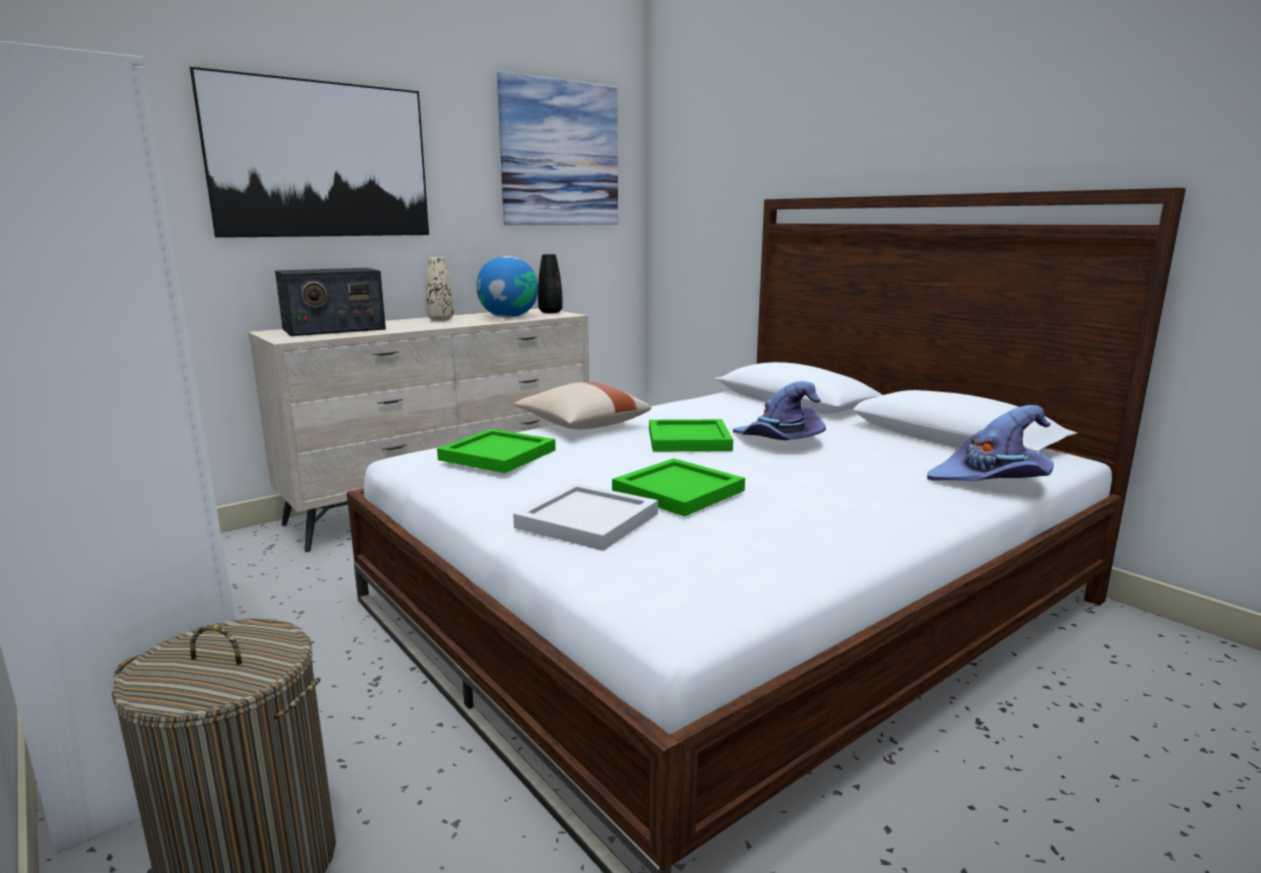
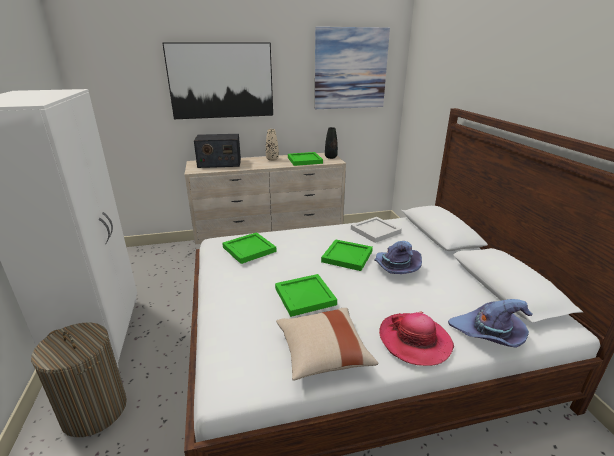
camera: 25 degrees right, 10 degrees up
globe [476,256,538,318] -> green tray [288,152,323,166]
white tray [513,483,658,551] -> white tray moved to [351,217,402,243]
beige pillow [514,382,651,430] -> beige pillow moved to [276,308,378,381]
none -> hat [379,311,454,366]

